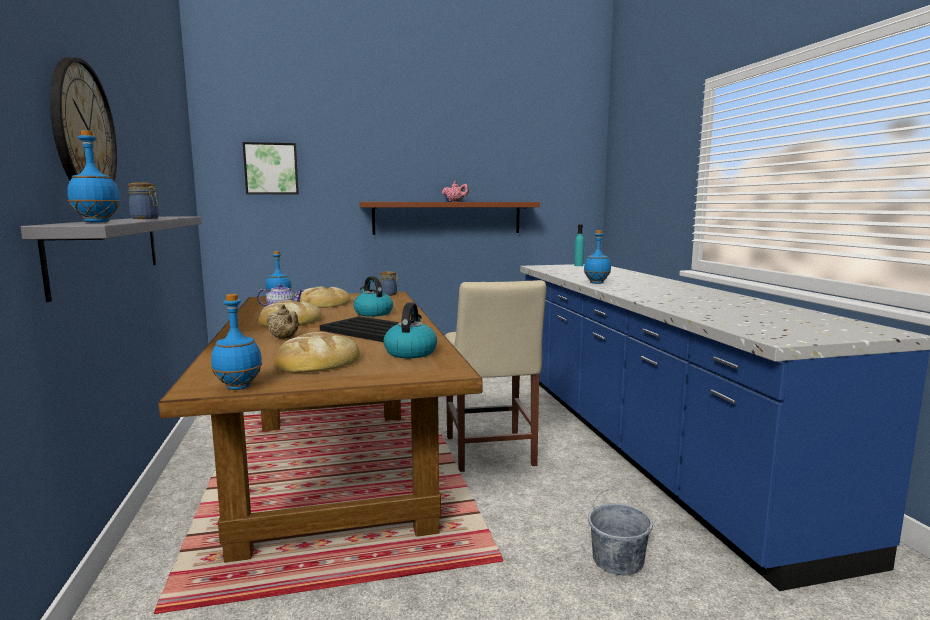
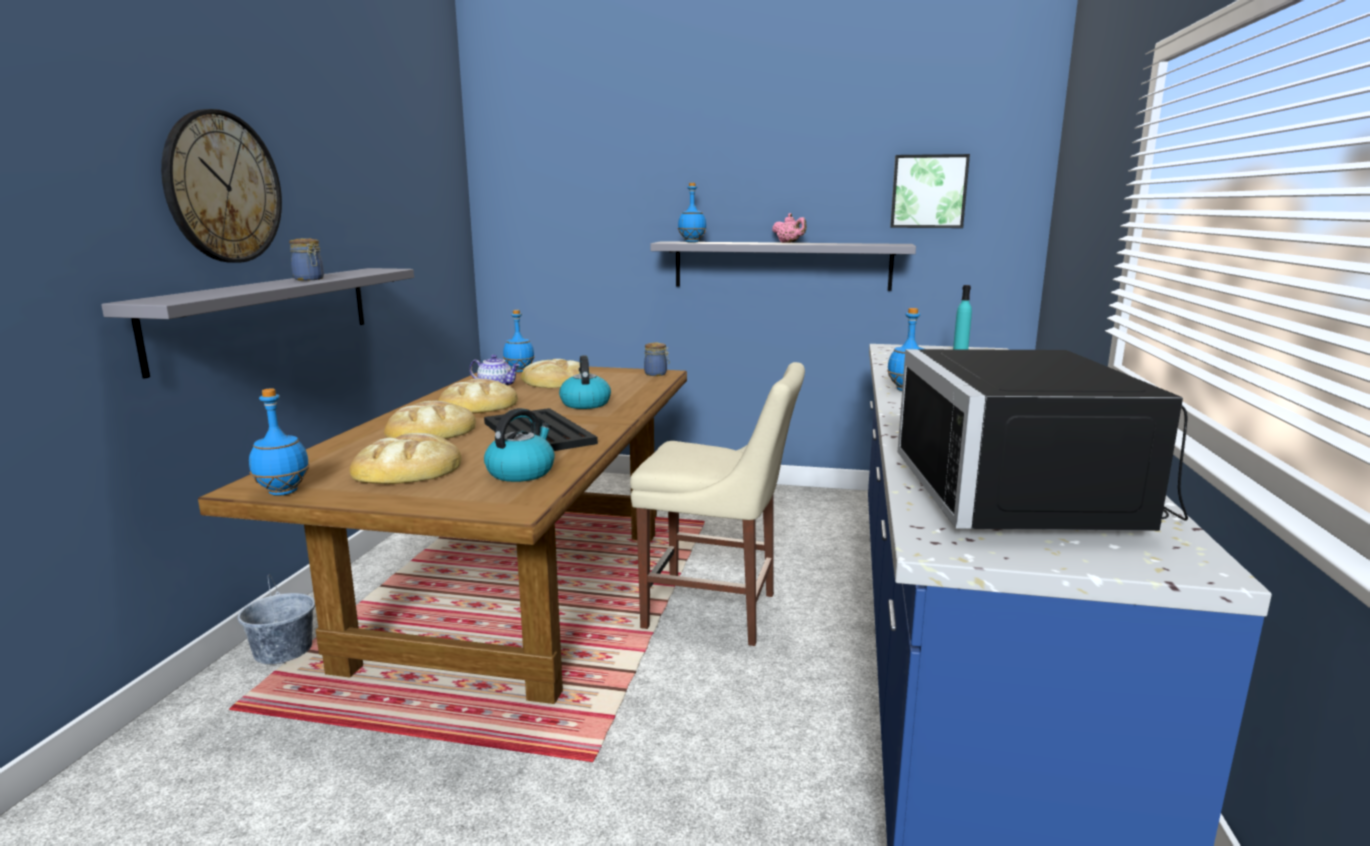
camera: 25 degrees right, 5 degrees up
blue bottle [67,130,121,222] -> blue bottle moved to [678,183,707,243]
picture [243,142,299,194] -> picture moved to [890,154,970,228]
beige teapot [266,305,299,339] -> bread [384,401,476,439]
brown shelf [359,202,540,235] -> grey shelf [650,241,916,291]
beige chair [445,280,546,472] -> beige chair turned 90 degrees counterclockwise [630,362,805,646]
grey bucket [588,489,653,575] -> grey bucket moved to [238,575,315,665]
none -> black microwave [898,349,1188,531]

